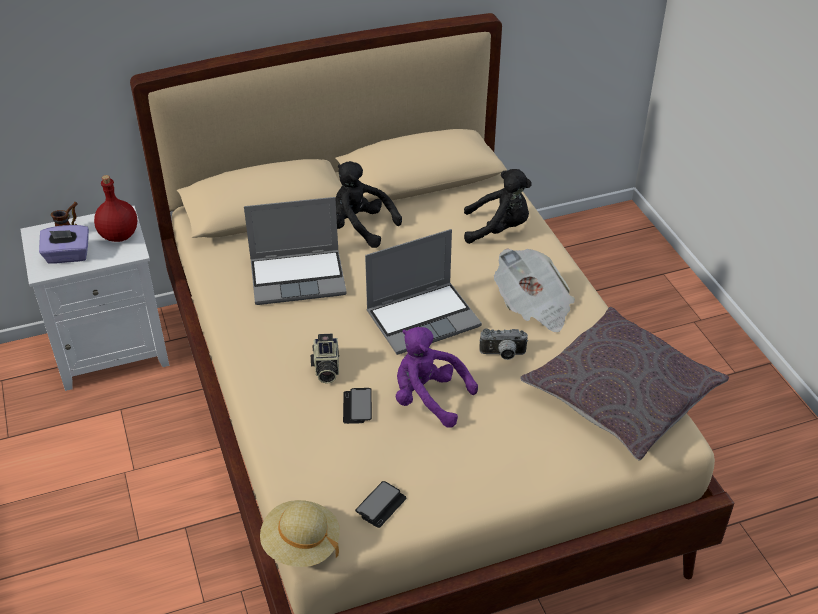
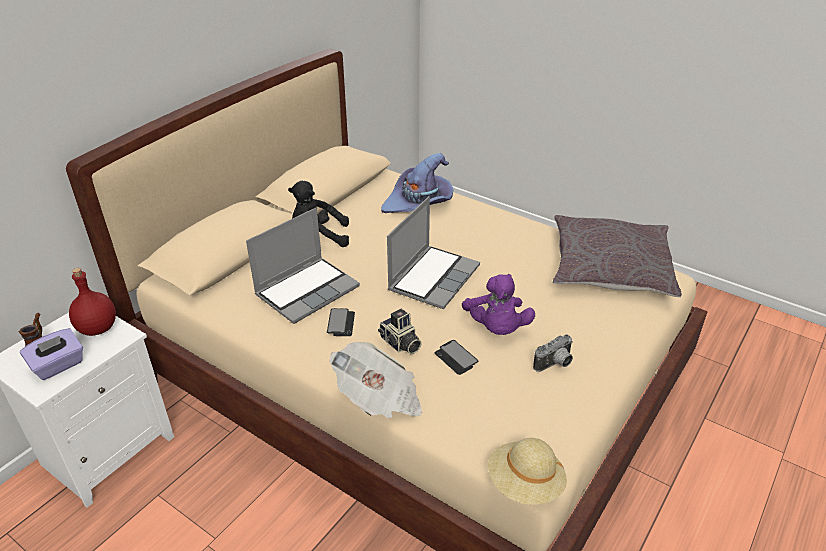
camera: 35 degrees left, 5 degrees down
phone [355,481,407,528] -> phone moved to [327,308,355,336]
purple plush toy [396,327,478,428] -> purple plush toy turned 90 degrees counterclockwise [462,274,535,335]
black plush toy [464,169,532,244] -> purple hat [381,153,453,213]
camera [479,328,528,360] -> camera moved to [533,334,573,372]
newspaper [494,249,575,332] -> newspaper moved to [330,342,422,419]

